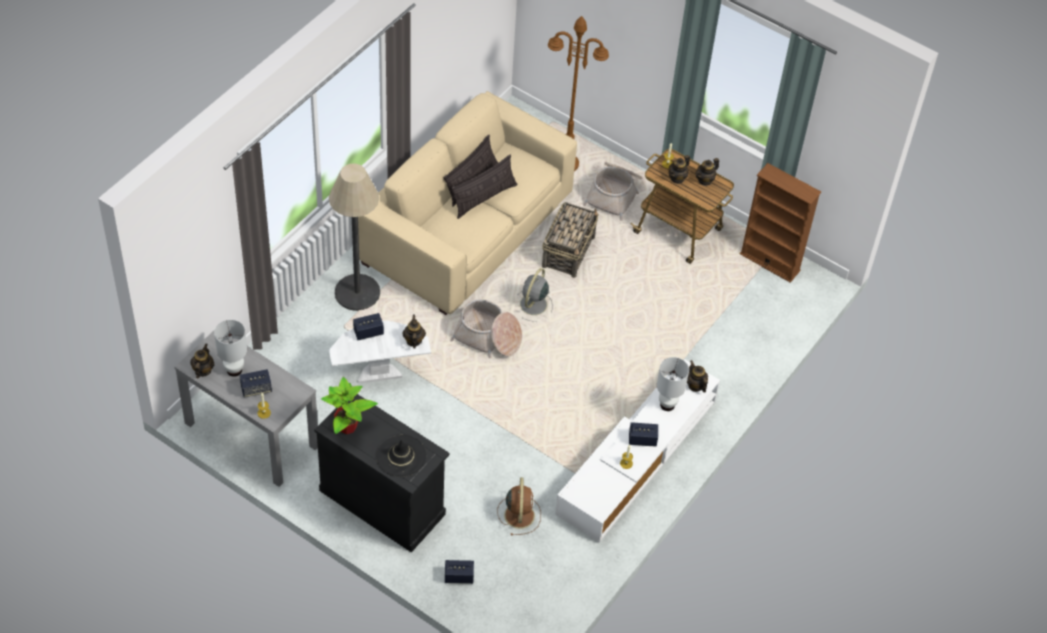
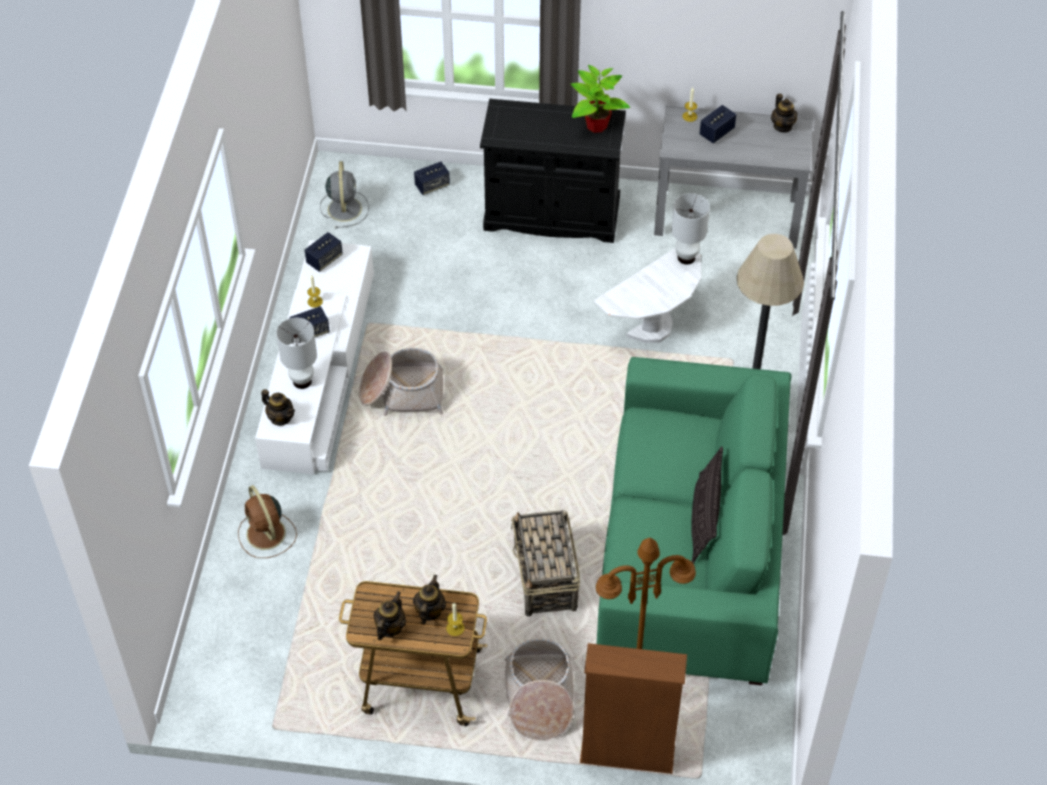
camera: 155 degrees right, 0 degrees up
white table lamp [214,320,247,377] -> white table lamp moved to [672,193,710,265]
speaker [353,313,384,340] -> speaker moved to [305,232,343,272]
beige sofa [358,91,577,315] -> green sofa [597,357,791,685]
black hat [375,434,427,477] -> none
teapot [402,315,426,348] -> none
basket [450,300,522,358] -> basket moved to [359,348,443,416]
pillow [451,154,518,219] -> none
brown fan [497,477,541,536] -> brown fan moved to [238,485,297,558]
grey fan [519,268,553,322] -> grey fan moved to [320,161,369,229]
brown bookcase [739,163,821,283] -> brown bookcase moved to [580,643,687,774]

